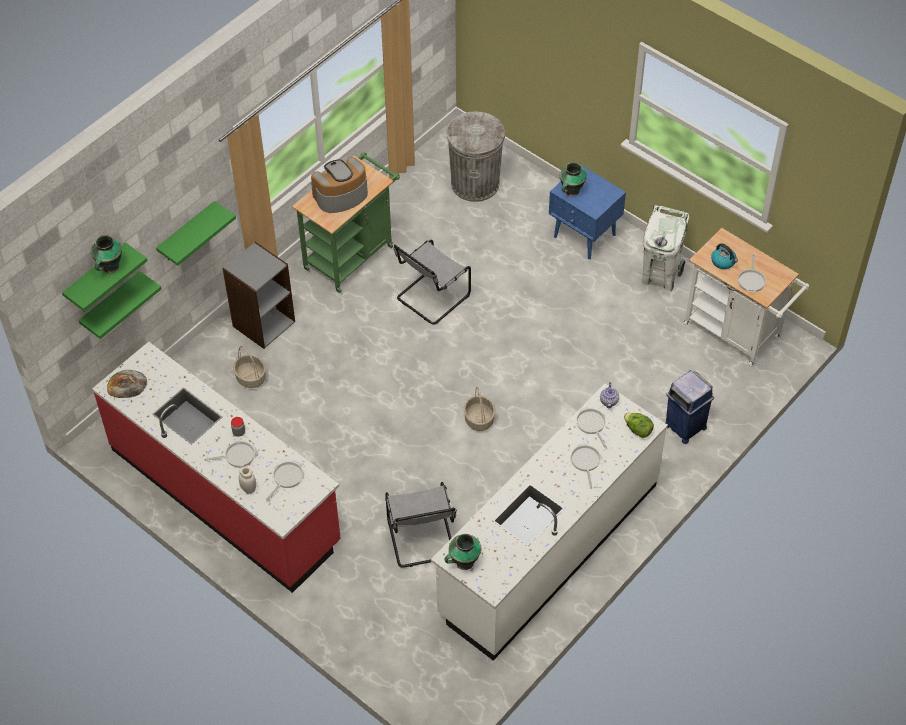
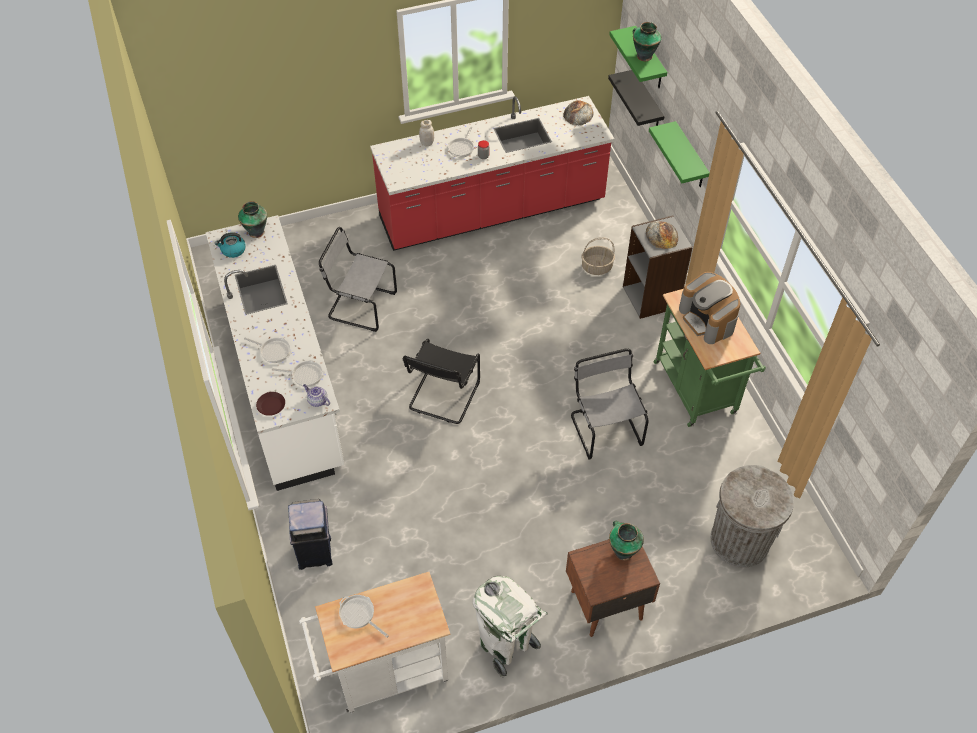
camera: 120 degrees right, 0 degrees up
green shelf [78,271,161,339] -> black shelf [608,70,665,126]
frying pan [266,461,303,501] -> none
coffee machine [311,157,368,213] -> coffee machine turned 150 degrees clockwise [679,272,740,344]
basket [464,387,495,431] -> black chair [403,339,480,424]
blue nightstand [549,164,626,259] -> brown nightstand [566,539,660,637]
lettuce [624,413,654,438] -> brown plate [256,392,285,416]
kettle [711,243,738,269] -> kettle moved to [215,232,246,258]
none -> bread [646,221,678,249]

